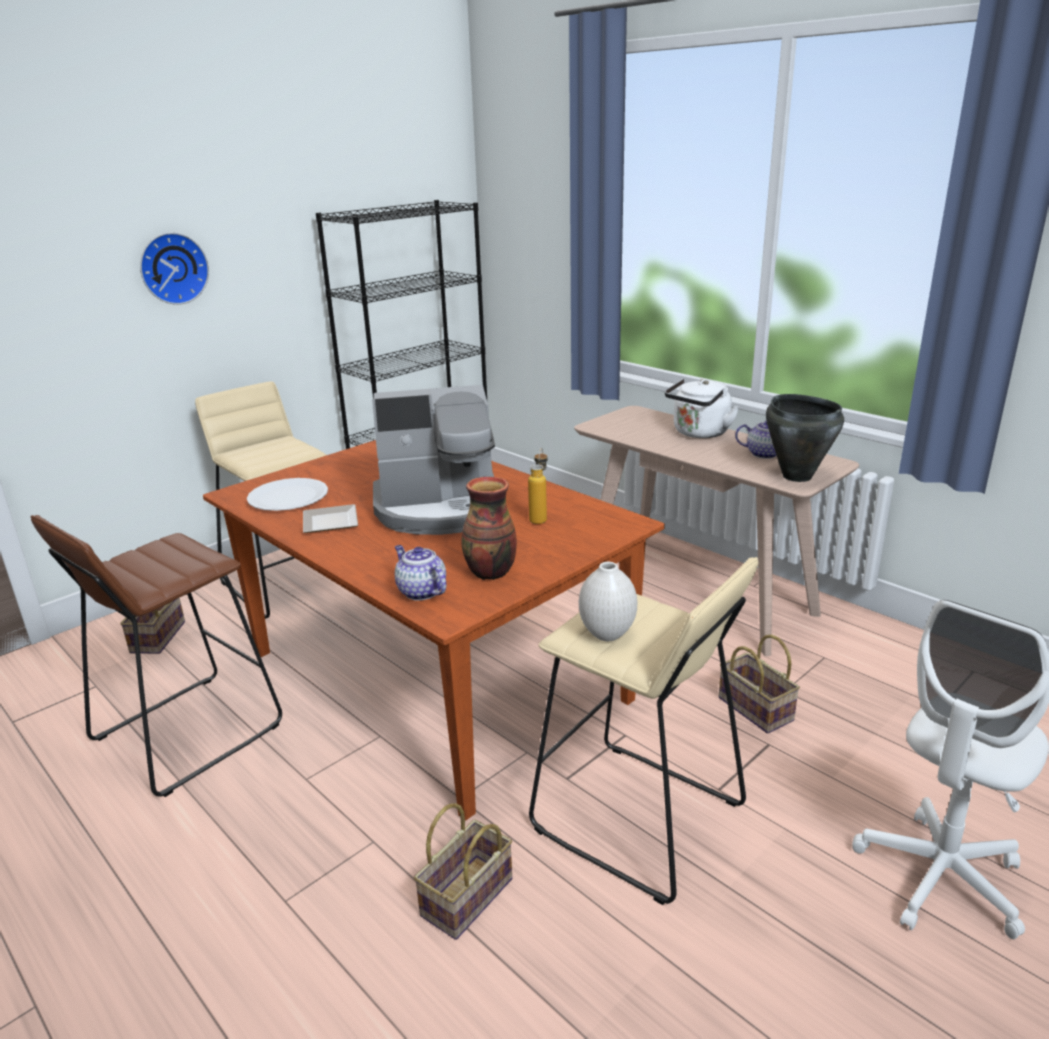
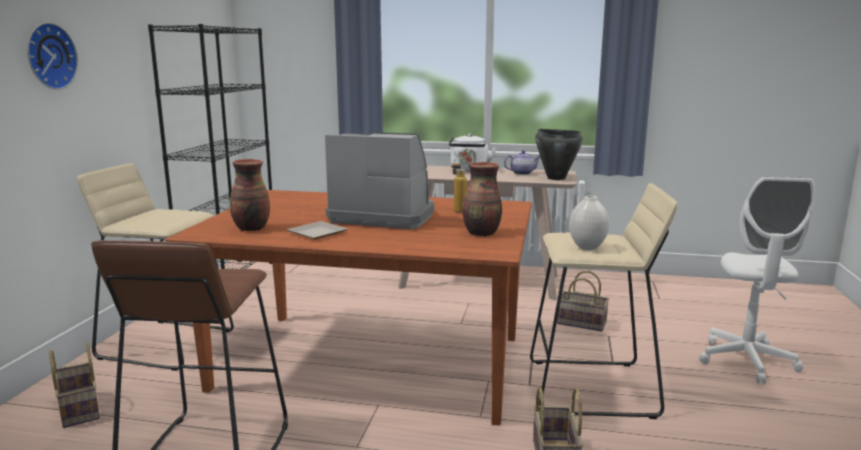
camera: 35 degrees left, 10 degrees down
white plate [247,478,328,511] -> vase [230,159,270,231]
coffee machine [372,385,495,535] -> coffee machine turned 120 degrees counterclockwise [325,132,434,229]
teapot [395,545,446,601] -> none

